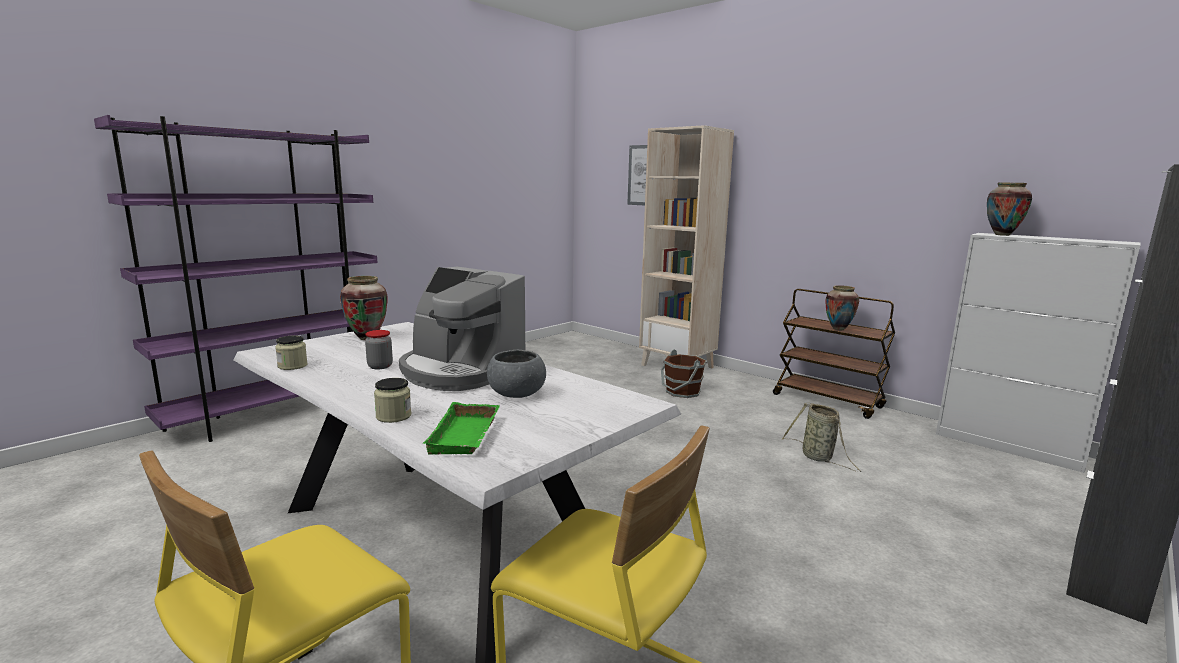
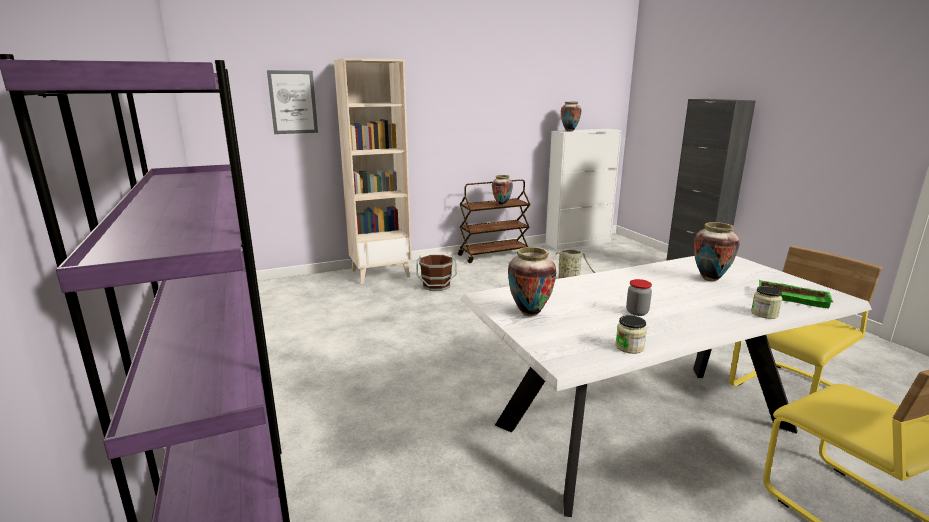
camera: 65 degrees left, 5 degrees up
coffee machine [399,266,525,391] -> none
grey bowl [487,350,546,398] -> vase [694,222,740,282]

